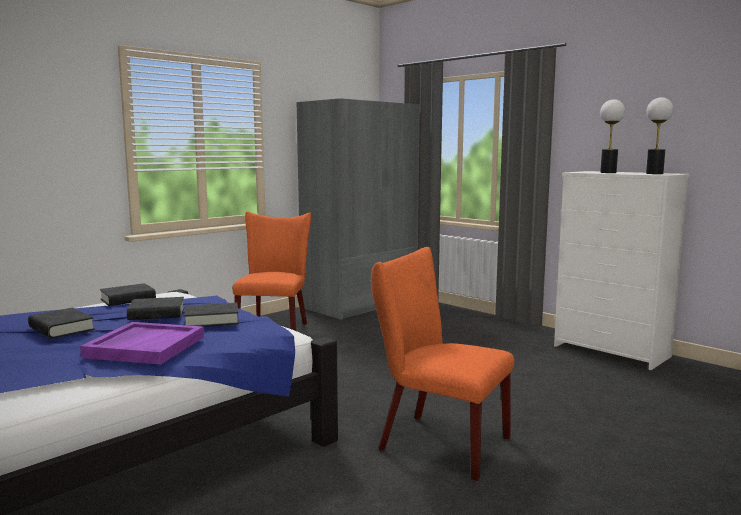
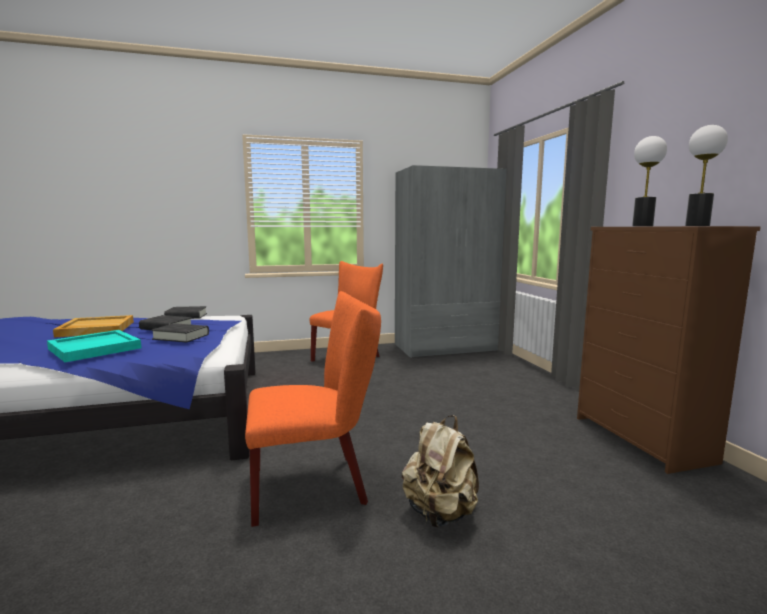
camera: 30 degrees right, 0 degrees up
black book [28,308,95,339] -> beige tray [53,315,134,337]
purple tray [80,322,204,365] -> turquoise tray [47,330,141,362]
orange chair [371,247,514,481] -> orange chair turned 105 degrees clockwise [245,291,381,527]
white dresser [554,171,690,370] -> brown dresser [577,226,761,474]
none -> beige backpack [402,415,479,528]

